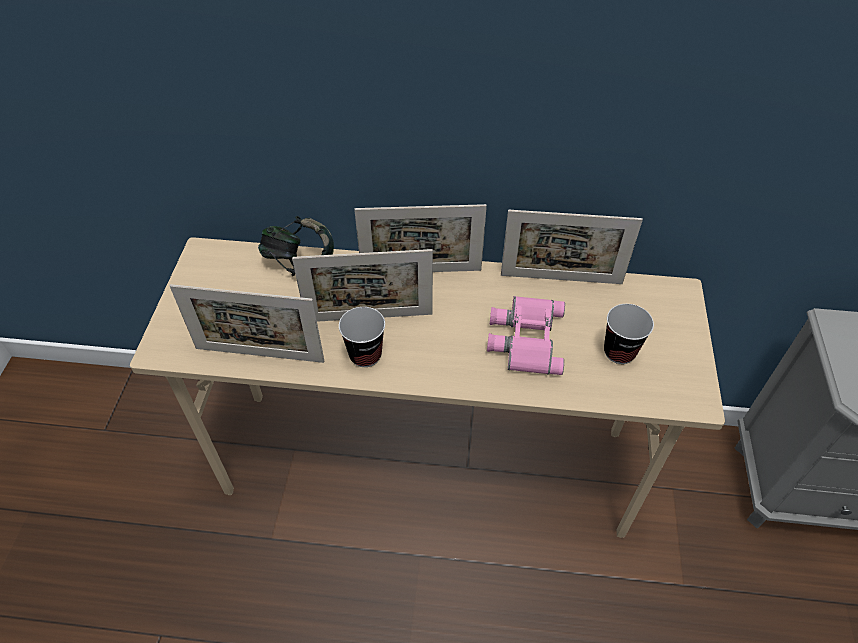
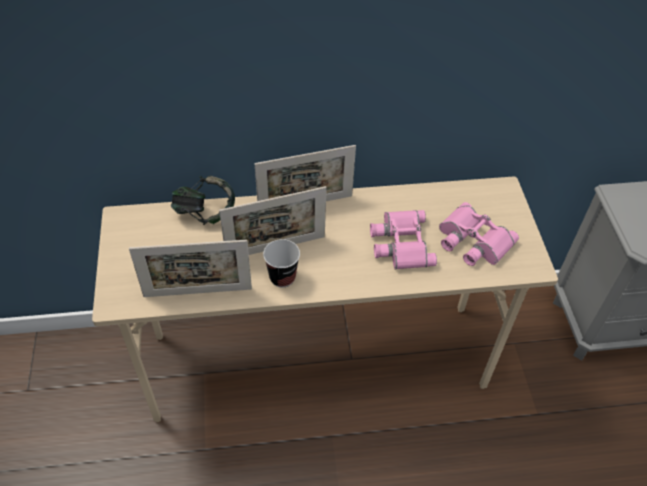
camera: 15 degrees left, 0 degrees up
picture frame [501,210,643,284] -> none
cup [604,304,654,364] -> pink binoculars [439,202,519,266]

